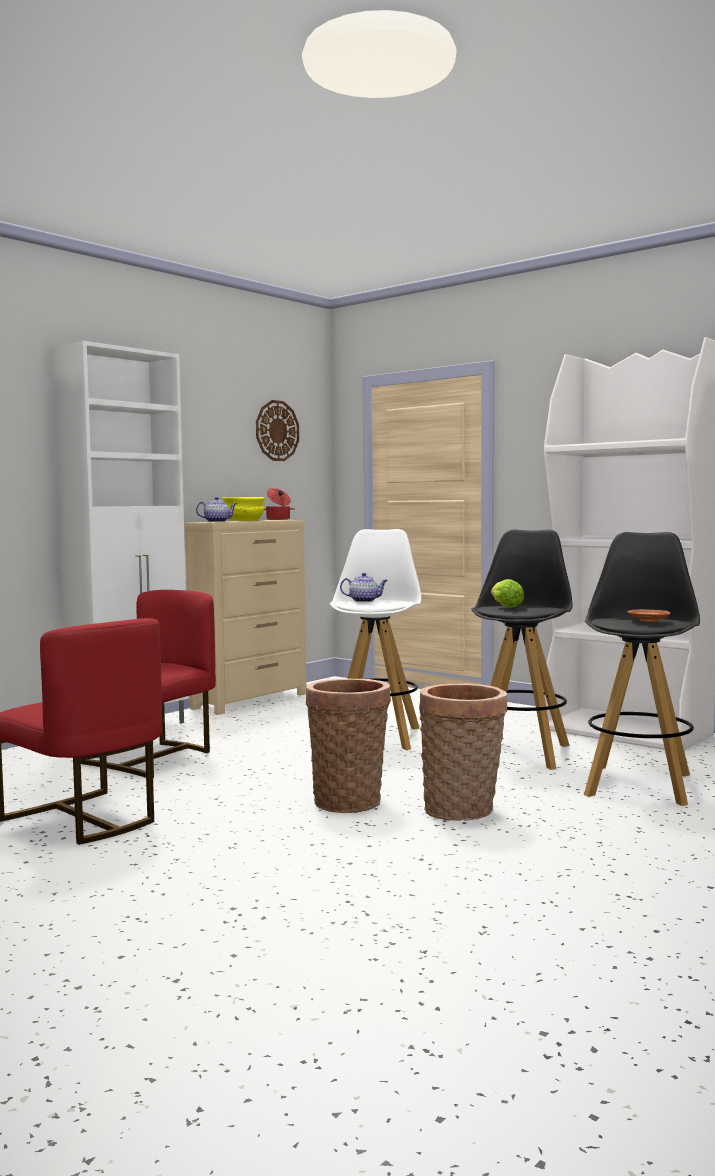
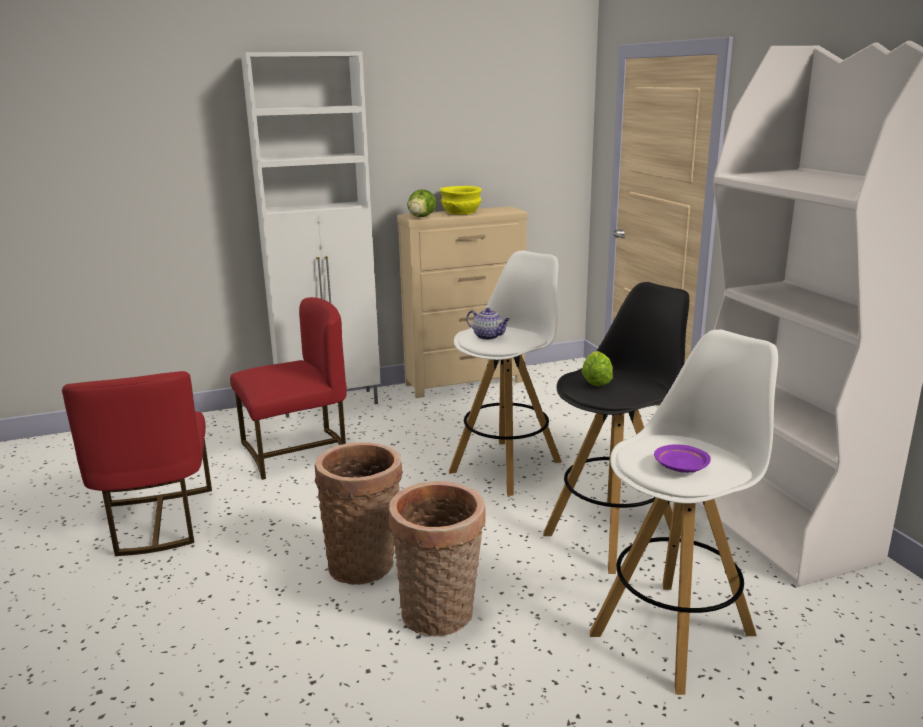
camera: 30 degrees right, 15 degrees up
teapot [196,497,237,522] -> lettuce [407,189,436,217]
wall clock [256,400,299,461] -> none
cooking pot [264,488,295,520] -> none
black stool [584,532,700,806] -> white stool [590,330,778,695]
brown plate [627,609,671,622] -> purple plate [654,444,711,473]

